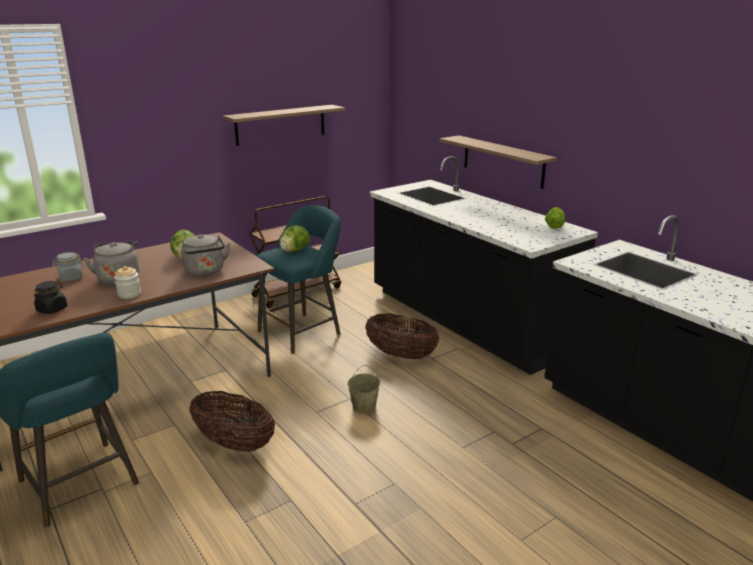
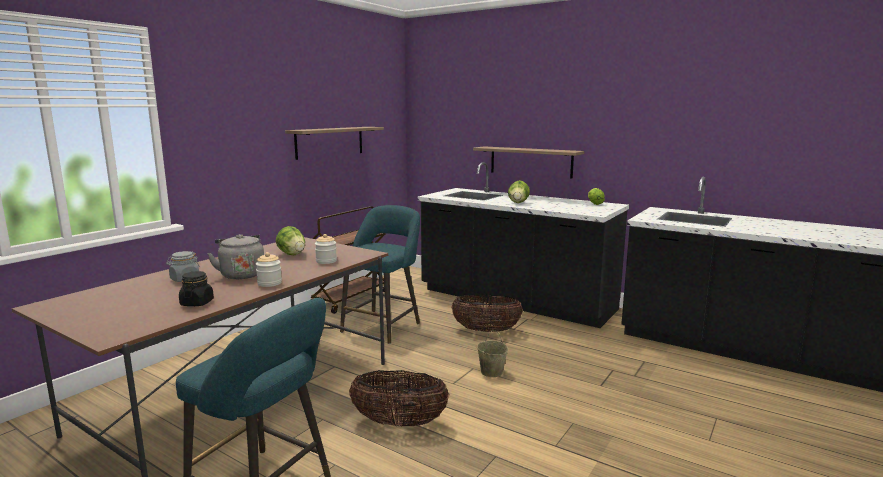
camera: 20 degrees left, 10 degrees down
grey kettle [181,234,230,276] -> jar [315,234,337,264]
lettuce [280,225,310,252] -> lettuce moved to [508,180,530,203]

